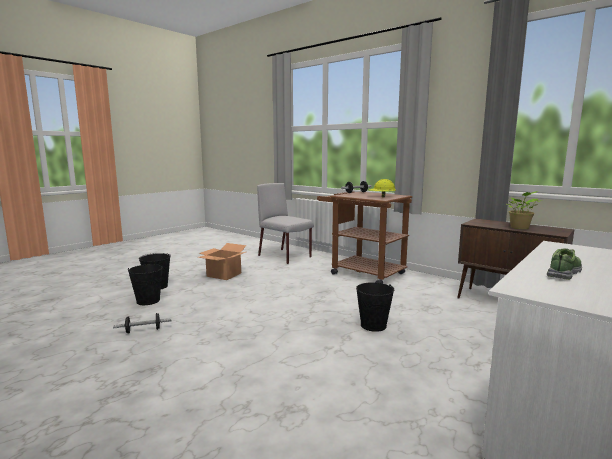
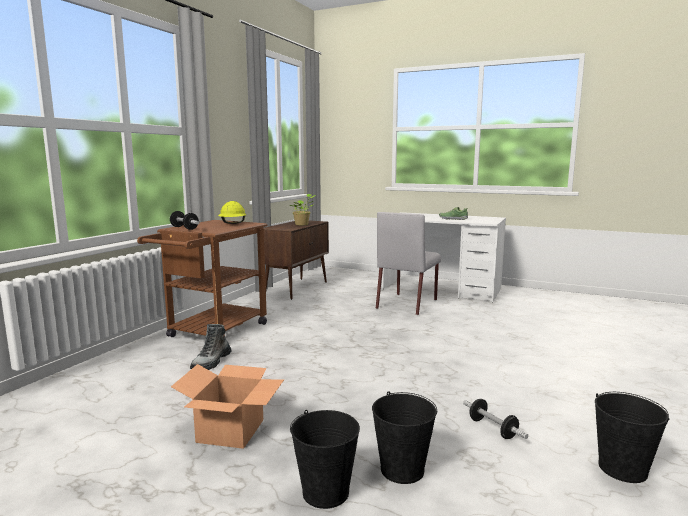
camera: 105 degrees left, 0 degrees up
grey chair [257,183,314,264] -> grey chair moved to [376,212,441,315]
black bucket [356,282,394,332] -> black bucket moved to [595,392,670,483]
none -> boot [190,324,232,370]

